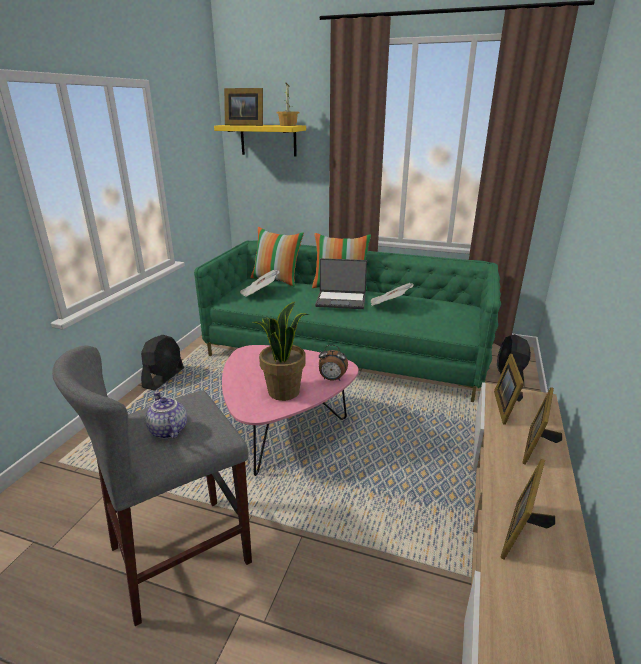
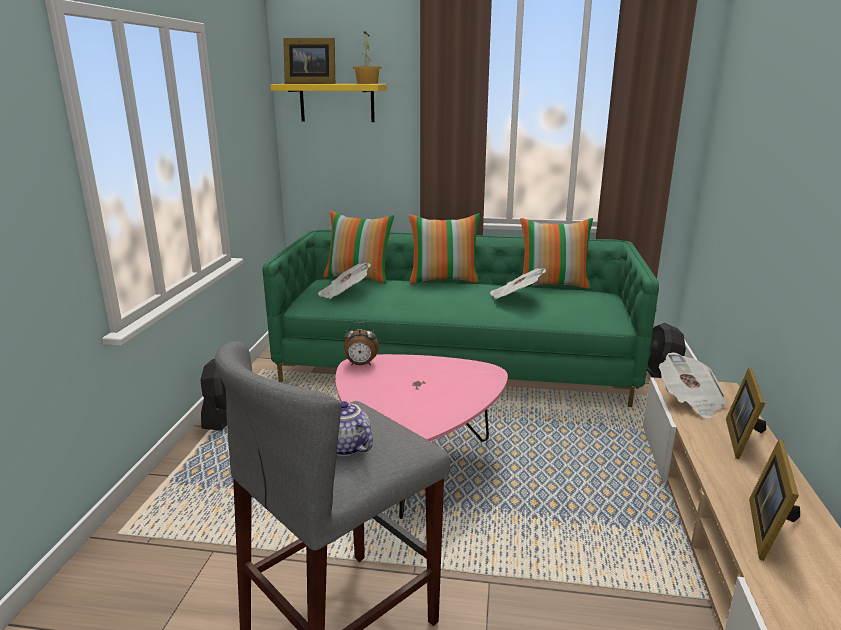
camera: 10 degrees left, 5 degrees down
potted plant [253,301,309,401] -> none
laptop [315,258,367,309] -> none
alarm clock [319,345,348,381] -> alarm clock moved to [344,322,379,366]
picture frame [494,354,524,425] -> newspaper [659,353,728,419]
none -> pillow [520,218,593,289]

